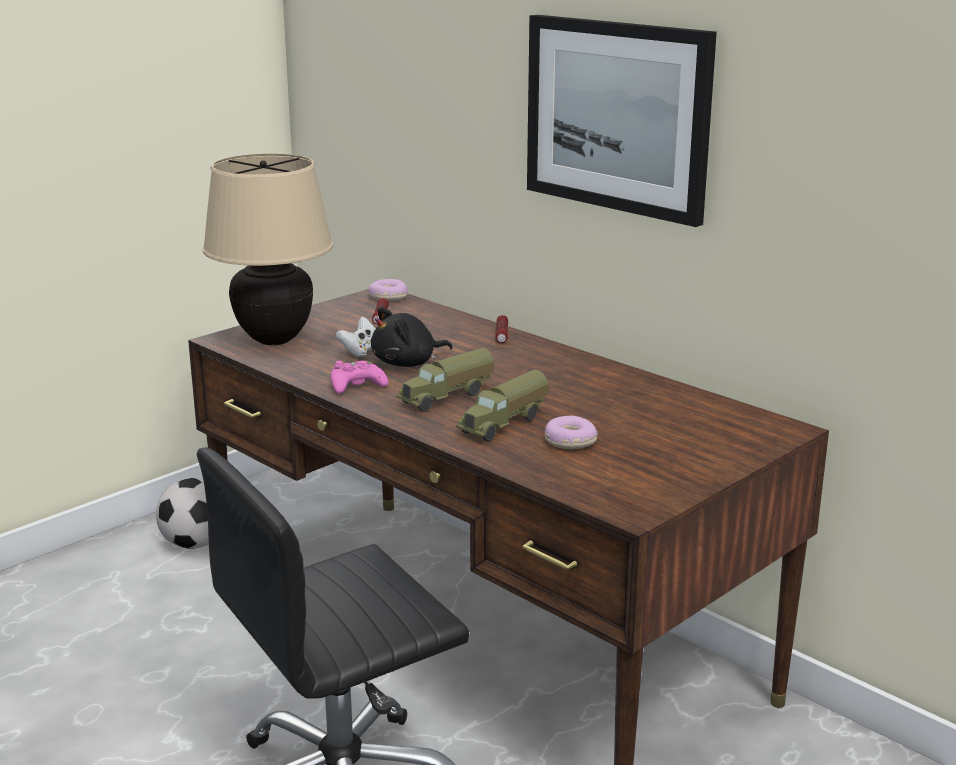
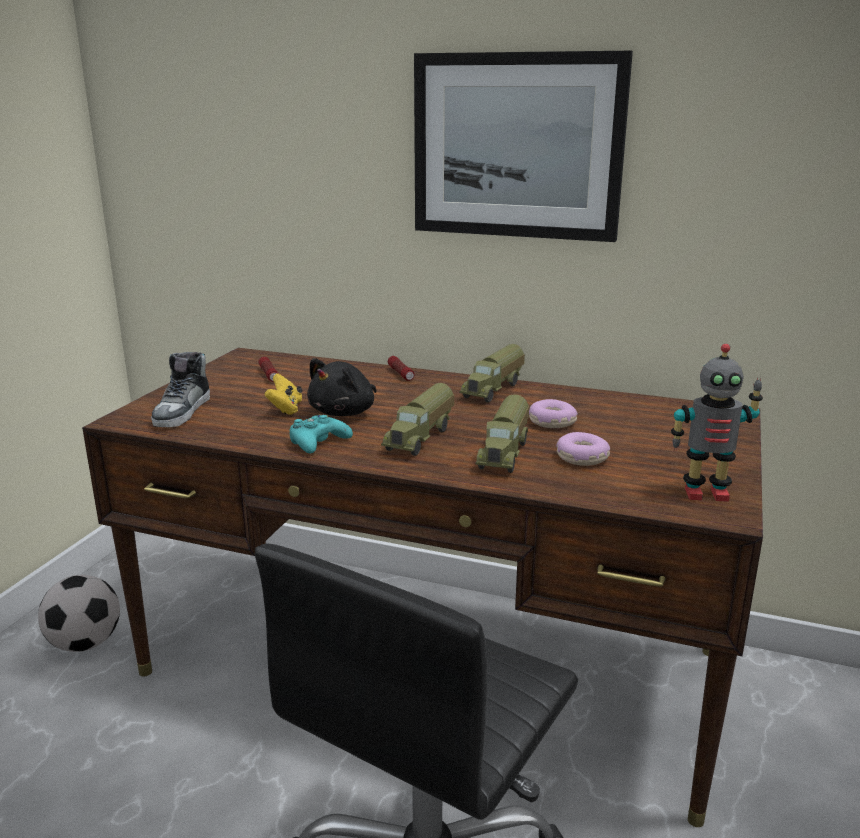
camera: 25 degrees left, 0 degrees up
beige table lamp [202,153,333,345] -> shoe [151,352,210,427]
pink game controller [331,360,388,394] -> turquoise game controller [290,414,353,454]
white game controller [336,317,376,358] -> yellow game controller [264,373,303,415]
donut [369,279,408,301] -> donut moved to [529,399,578,428]
none -> toy truck [459,344,525,403]
none -> toy robot [671,344,763,502]

